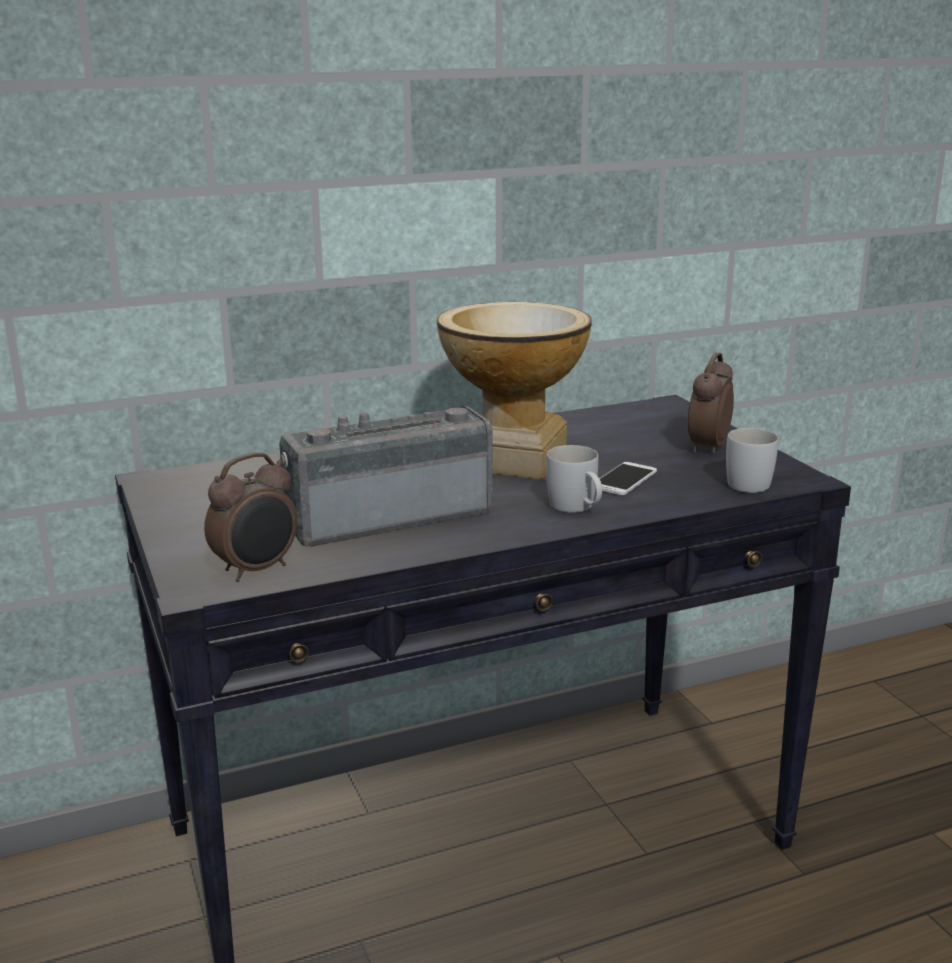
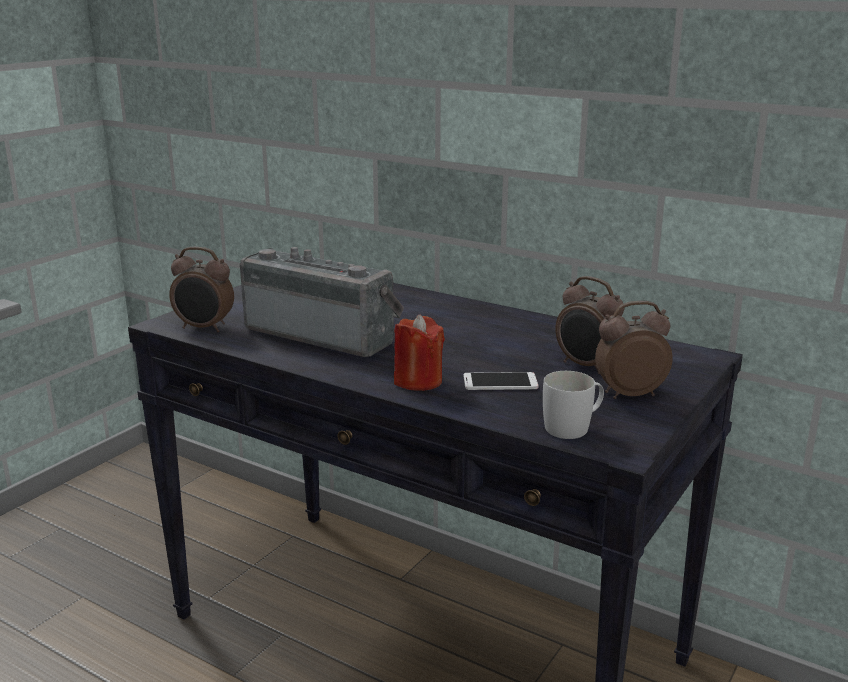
camera: 55 degrees right, 0 degrees up
vase [437,302,592,479] -> none
white mug [546,445,602,513] -> red candle [394,315,445,391]
none -> alarm clock [555,276,624,374]

